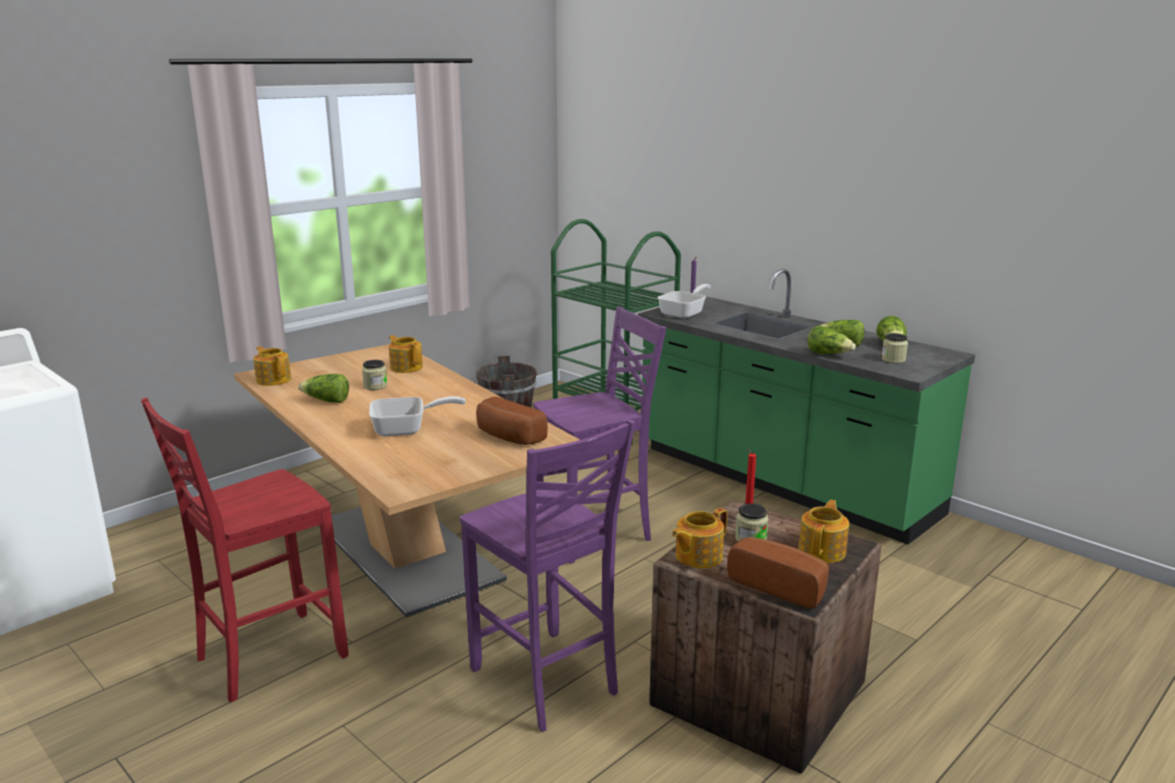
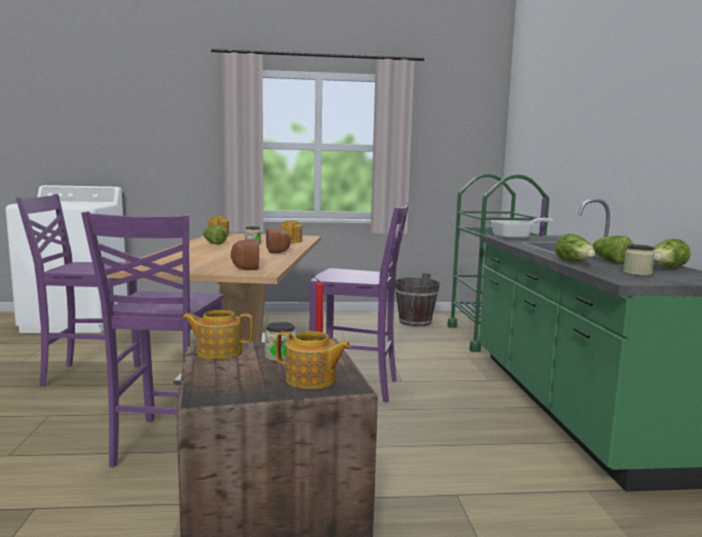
camera: 40 degrees right, 10 degrees down
red chair [141,397,349,702] -> purple chair [16,194,141,386]
frying pan [369,396,466,436] -> none
bread [727,537,829,609] -> bread moved to [266,228,291,253]
teapot [798,500,849,563] -> teapot turned 45 degrees clockwise [276,331,351,389]

